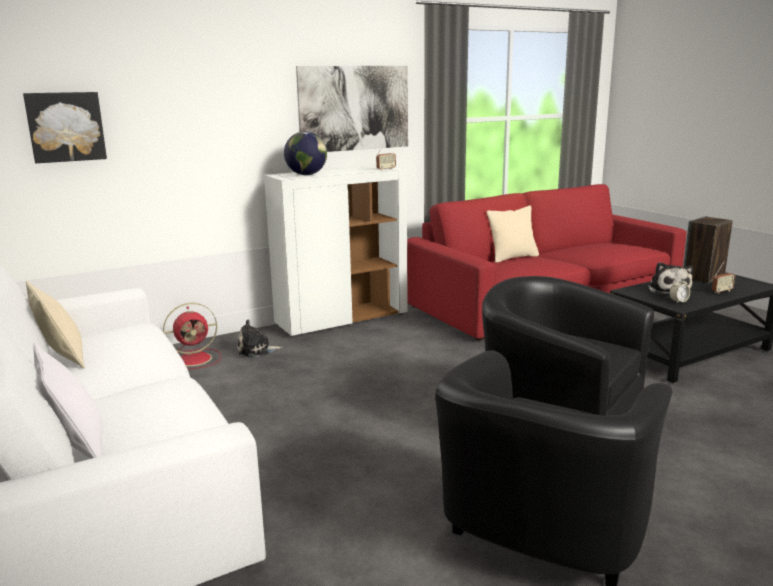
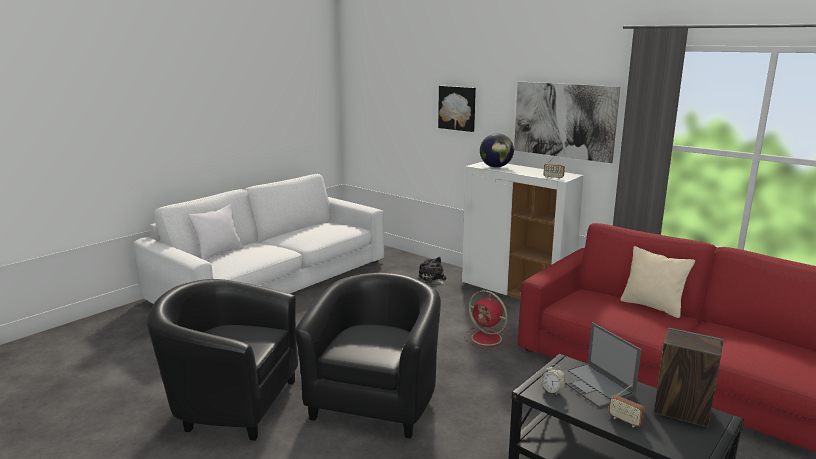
camera: 70 degrees right, 0 degrees up
picture [23,92,107,163] -> picture moved to [438,86,476,132]
beige pillow [26,280,85,369] -> none
red fan [163,303,221,369] -> red fan moved to [464,290,511,350]
plush toy [647,262,694,294] -> laptop [563,322,642,408]

